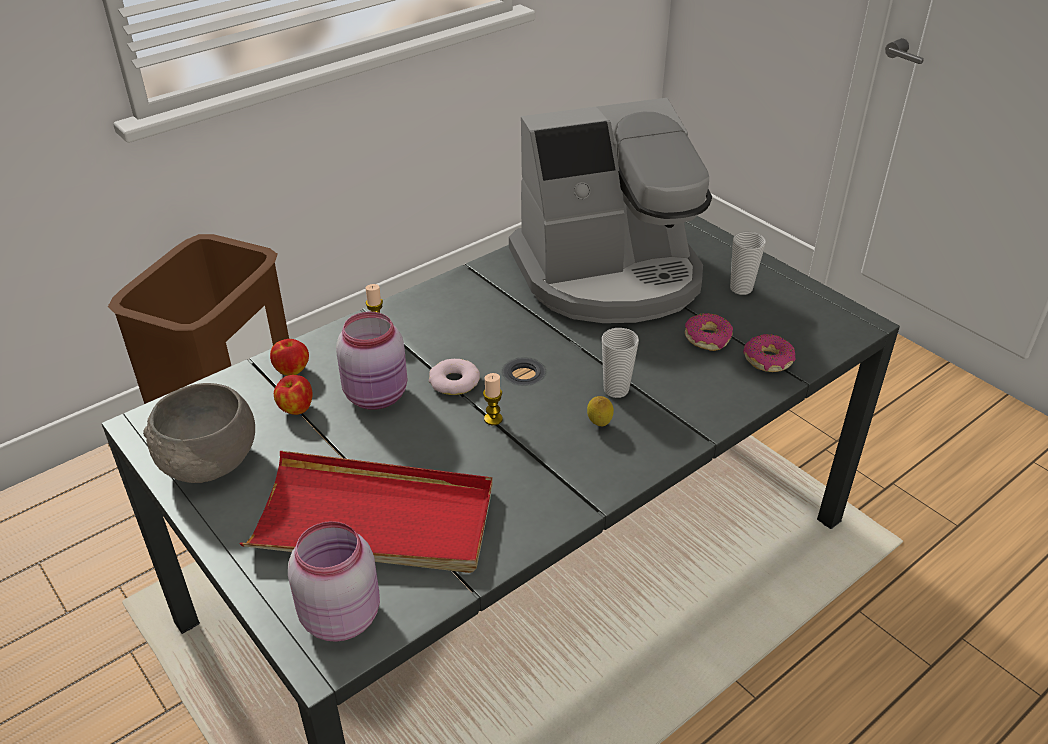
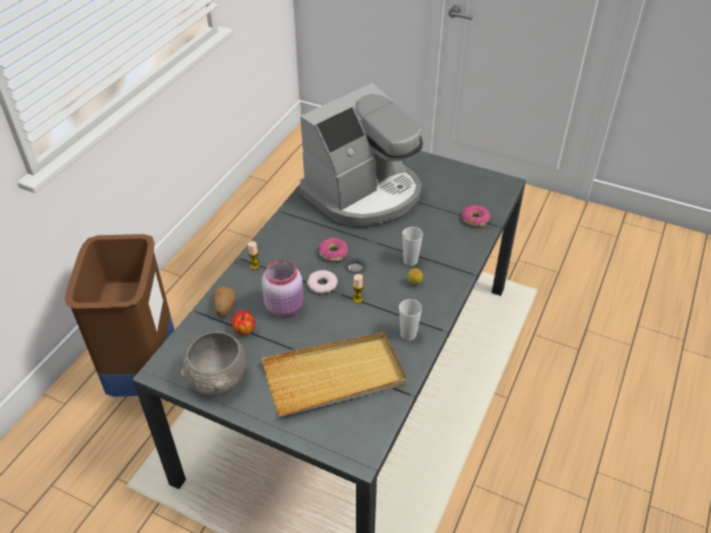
camera: 25 degrees left, 5 degrees up
red tray [240,451,493,573] -> beige tray [262,332,406,417]
apple [270,339,309,376] -> potato [213,286,235,317]
pink jar [288,521,380,642] -> none
donut [685,313,733,351] -> donut moved to [319,238,348,261]
cup [730,231,766,295] -> cup moved to [399,299,422,341]

